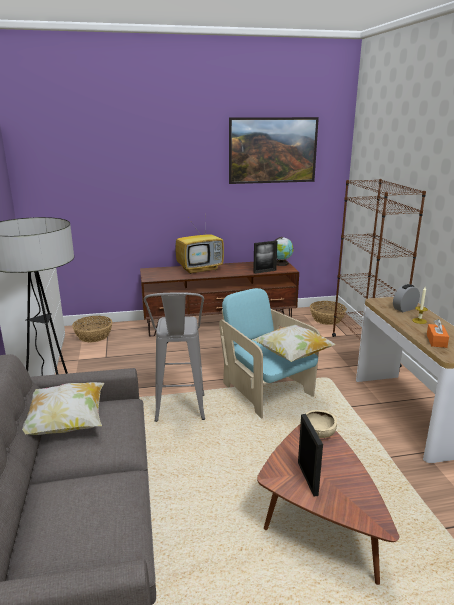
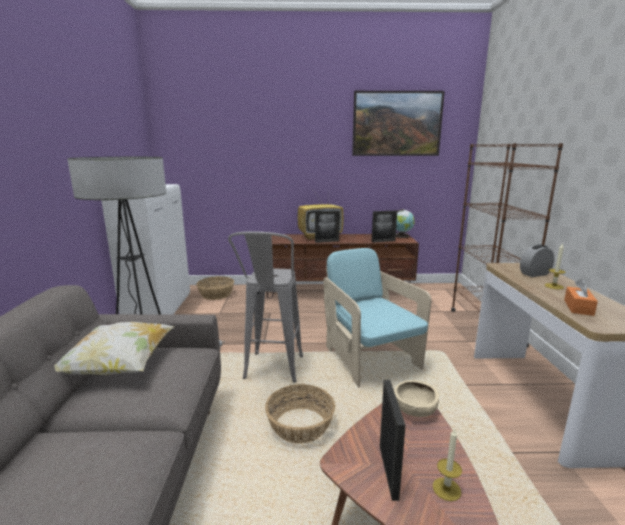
camera: 10 degrees right, 5 degrees down
pillow [252,325,336,362] -> none
basket [310,301,347,325] -> basket moved to [265,384,335,444]
none -> picture frame [315,211,340,243]
none -> candle [433,428,462,501]

